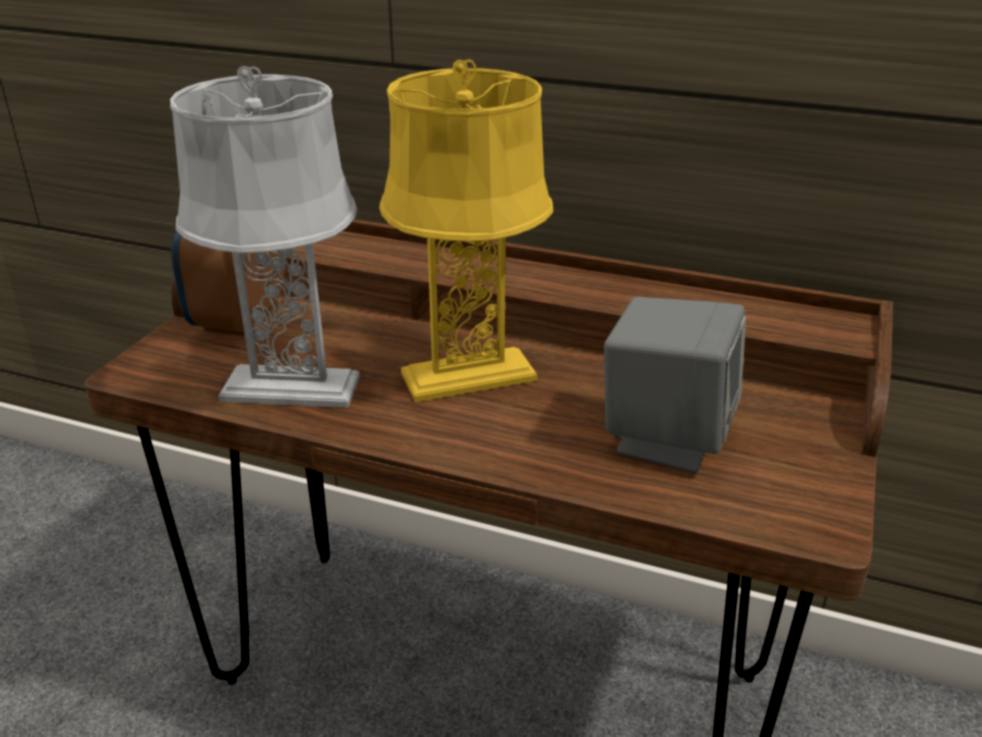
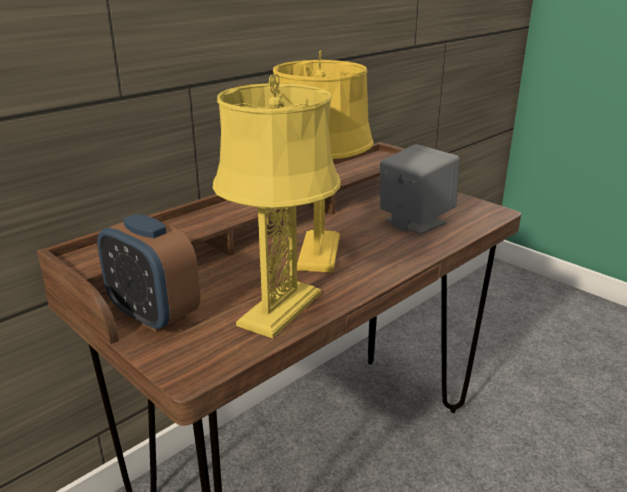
camera: 65 degrees left, 5 degrees down
grey table lamp [170,66,360,408] -> yellow table lamp [213,74,341,339]

